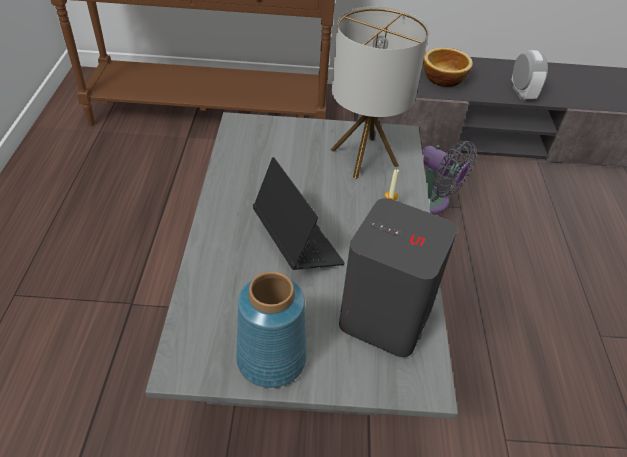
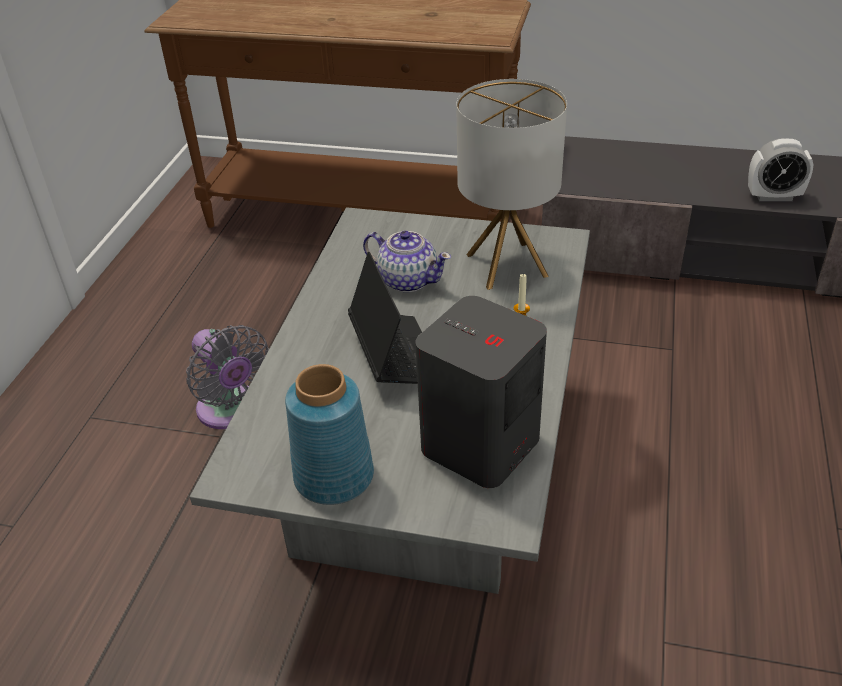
camera: 15 degrees right, 5 degrees down
grey fan [422,141,477,215] -> grey fan moved to [186,325,269,429]
bowl [423,47,473,87] -> none
alarm clock [511,50,548,100] -> alarm clock turned 90 degrees clockwise [748,138,813,201]
none -> teapot [363,231,451,292]

